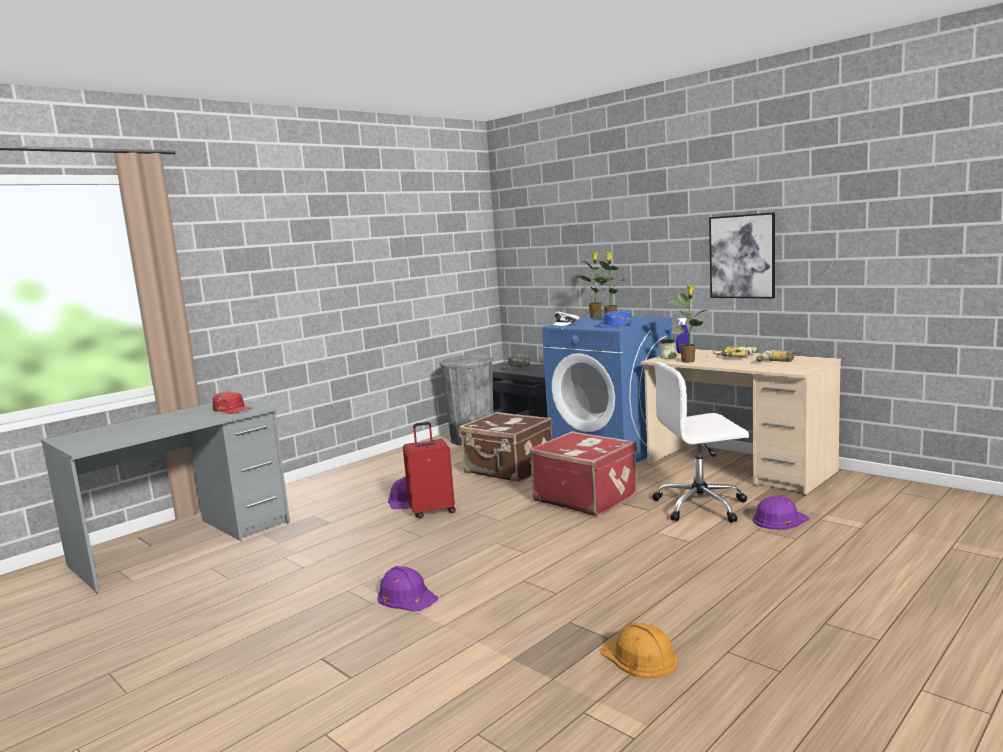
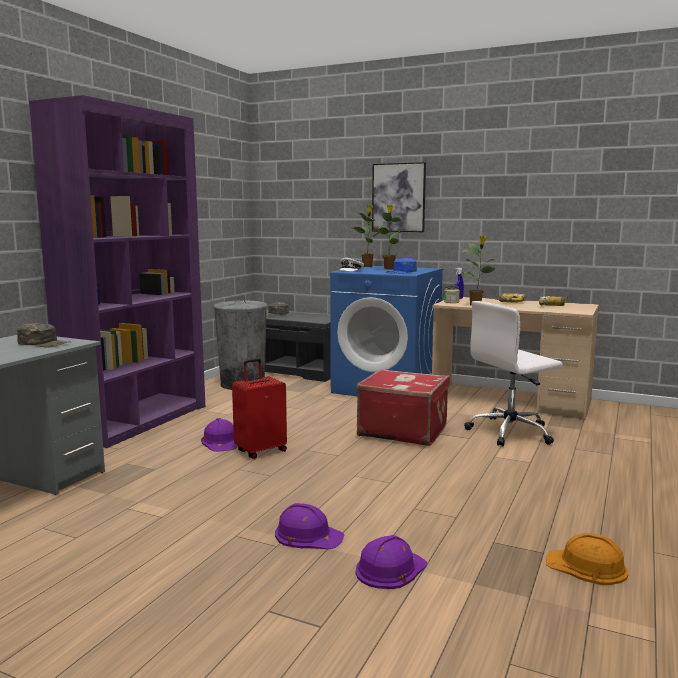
camera: 20 degrees left, 0 degrees up
red cap [213,391,253,414] -> green cap [17,323,70,348]
brown suitcase [459,412,553,482] -> none
picture [709,213,775,298] -> picture moved to [372,162,426,232]
purple hard hat [753,495,809,530] -> purple hard hat moved to [355,535,427,589]
none -> purple bookcase [29,95,205,448]

